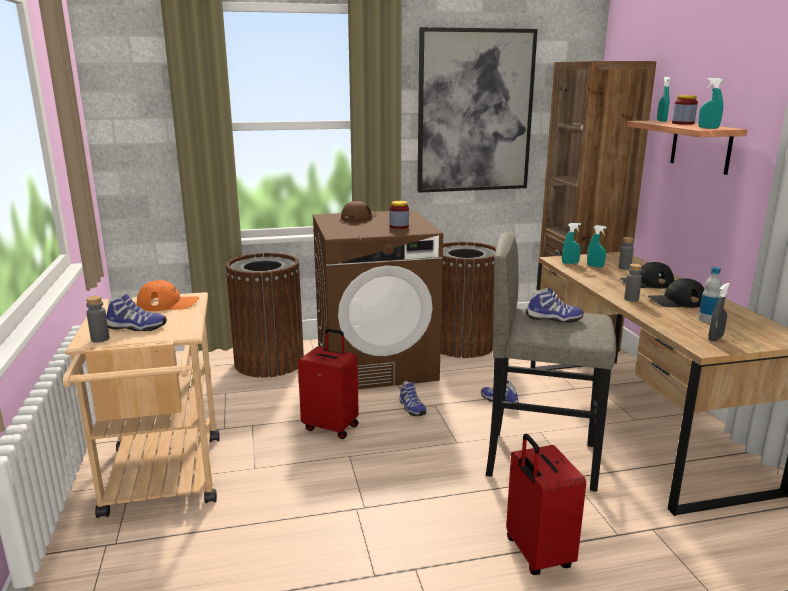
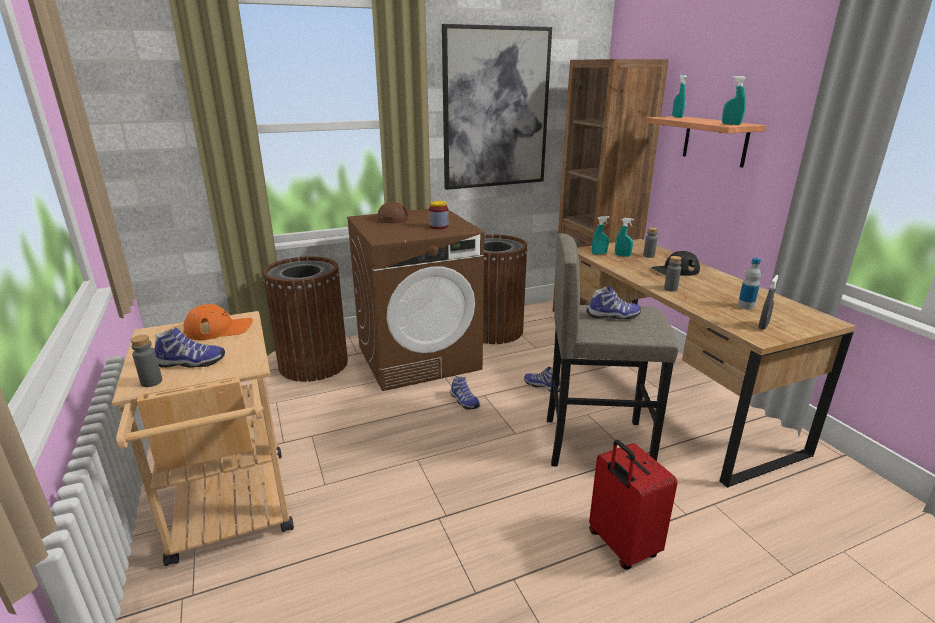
camera: 10 degrees left, 5 degrees up
red suitcase [298,328,359,439] -> none
black cap [648,278,705,308] -> none
jar [672,95,698,125] -> none

